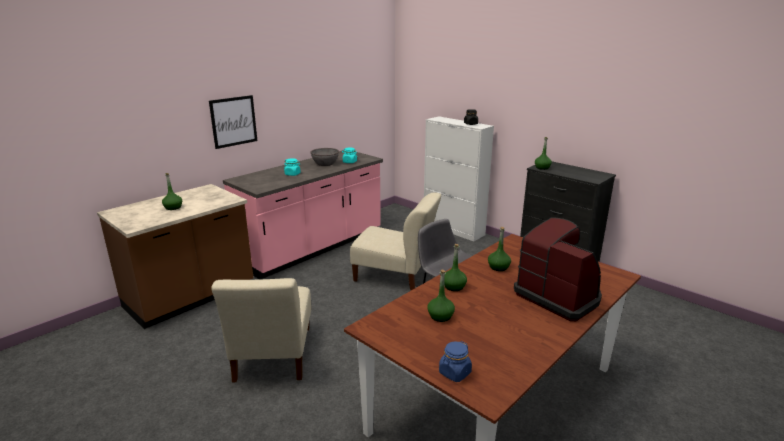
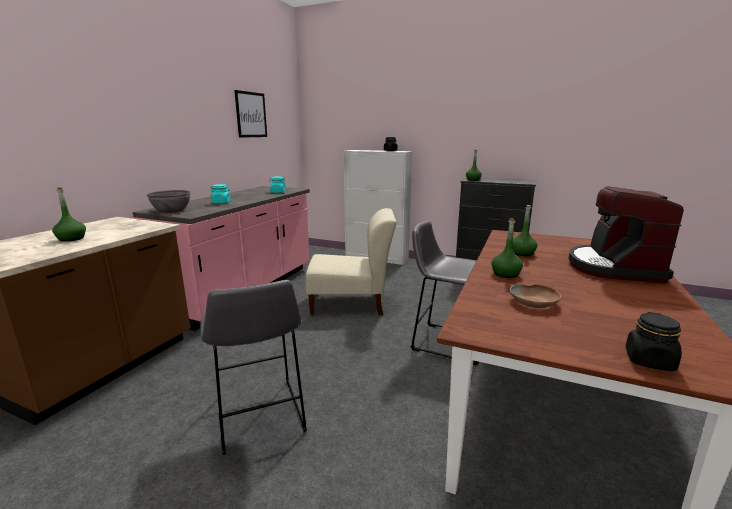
camera: 20 degrees left, 5 degrees down
picture [209,95,257,149] -> picture moved to [234,90,267,138]
beige chair [211,278,312,382] -> grey stool [200,280,307,455]
grey bowl [310,148,339,166] -> grey bowl moved to [147,190,191,213]
green bottle [427,270,455,322] -> brown bowl [510,284,561,308]
blue jar [439,341,472,382] -> black jar [626,312,682,371]
coffee machine [514,218,602,321] -> coffee machine turned 105 degrees counterclockwise [568,187,684,283]

